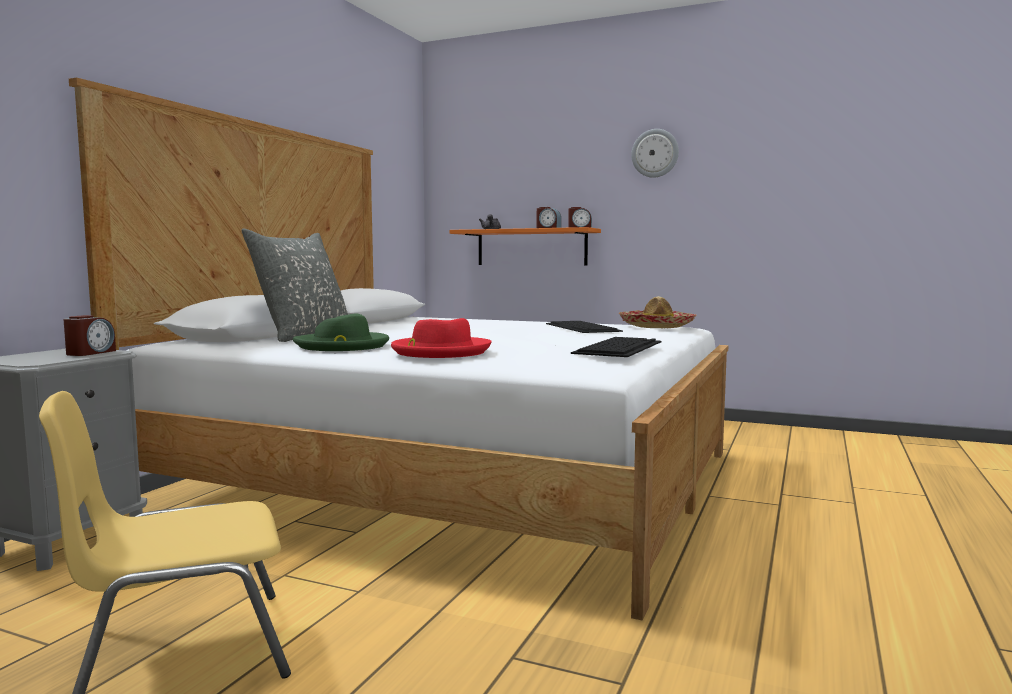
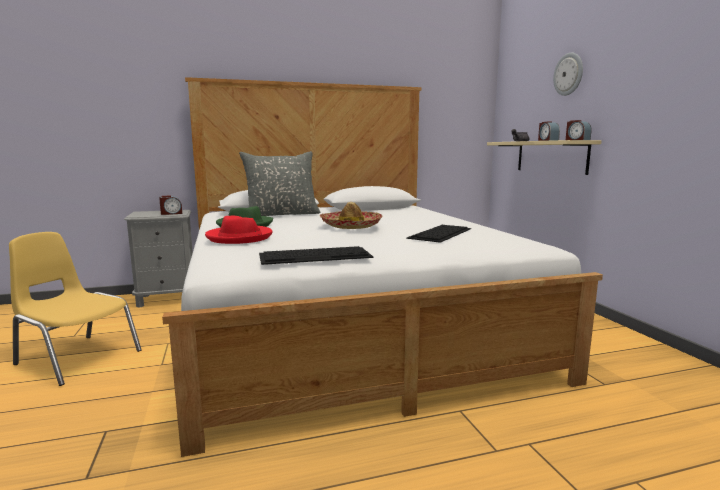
camera: 50 degrees right, 5 degrees up
orange shelf [449,227,601,265] -> beige shelf [487,140,602,175]
hat [619,296,697,328] -> hat moved to [320,202,382,229]
wall clock [631,129,679,178] -> wall clock moved to [553,53,583,96]

